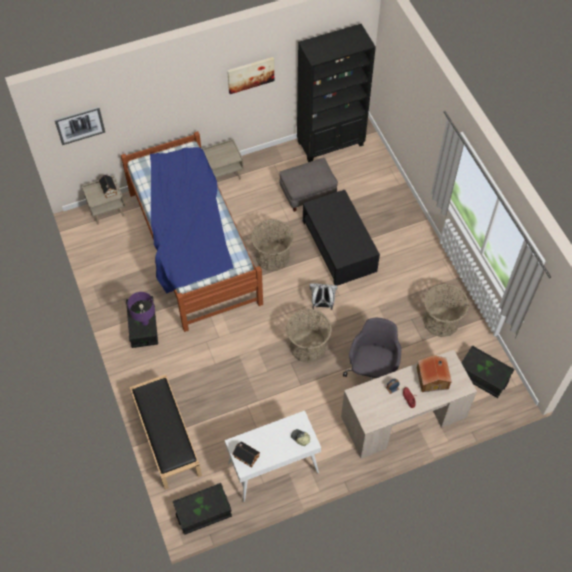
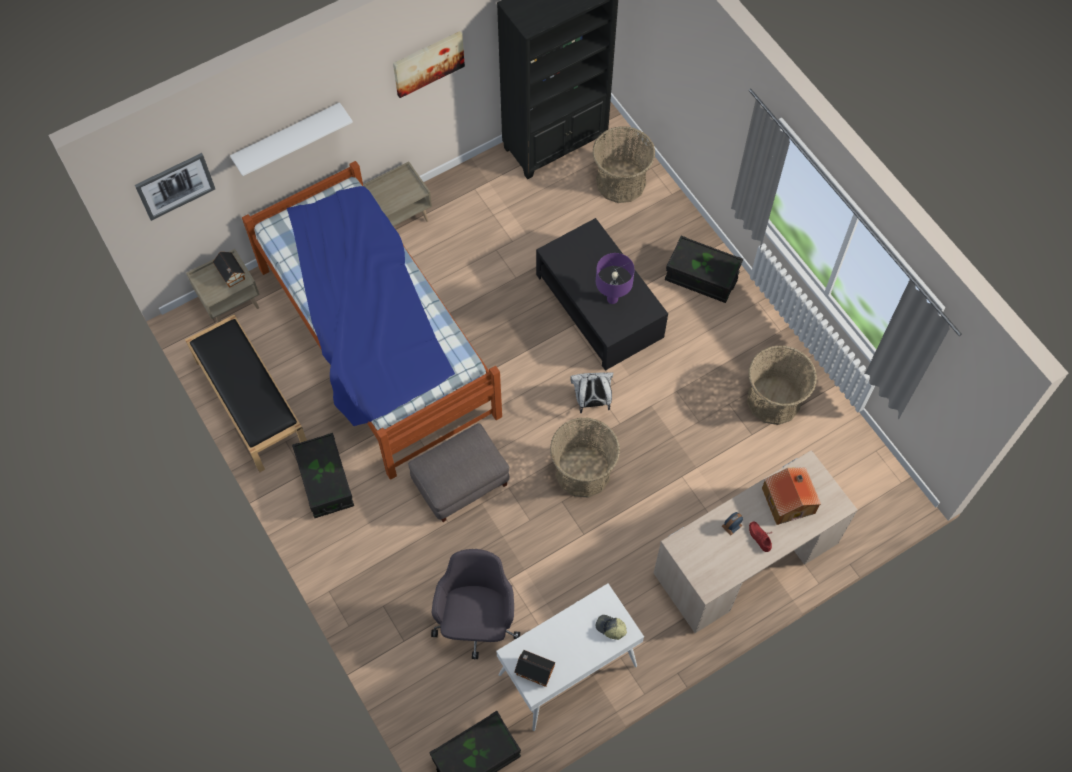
camera: 10 degrees left, 5 degrees up
purple table lamp [127,292,155,326] -> purple table lamp moved to [596,253,635,304]
black bench [130,375,202,490] -> black bench moved to [185,315,307,472]
basket [251,219,294,271] -> basket moved to [592,126,655,203]
grey ottoman [279,158,338,212] -> grey ottoman moved to [408,423,509,522]
grey office chair [343,318,401,381] -> grey office chair moved to [431,549,520,659]
black storage box [461,345,515,398] -> black storage box moved to [665,236,743,303]
none -> white shelf [230,102,353,176]

